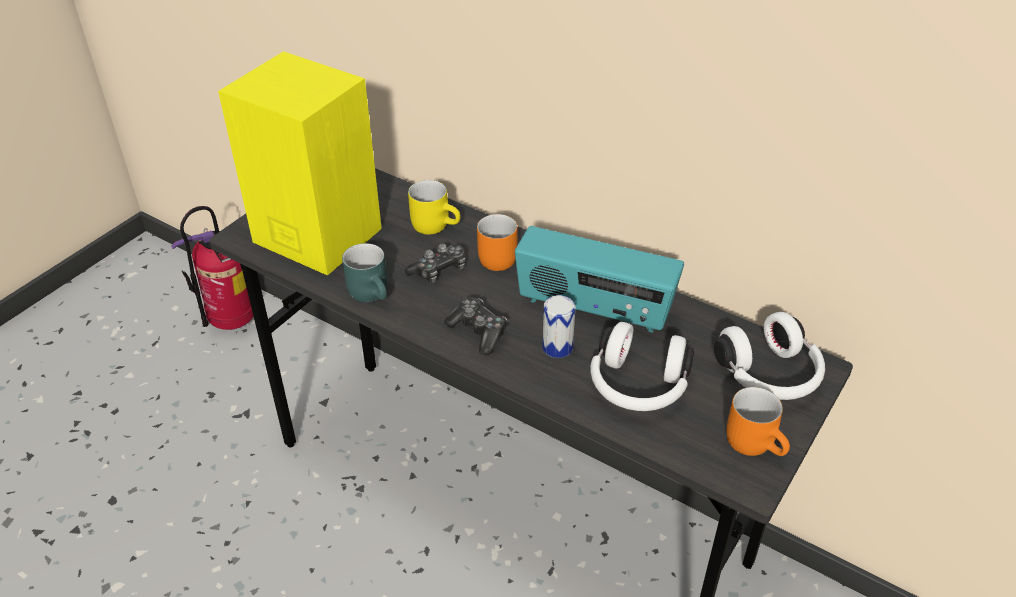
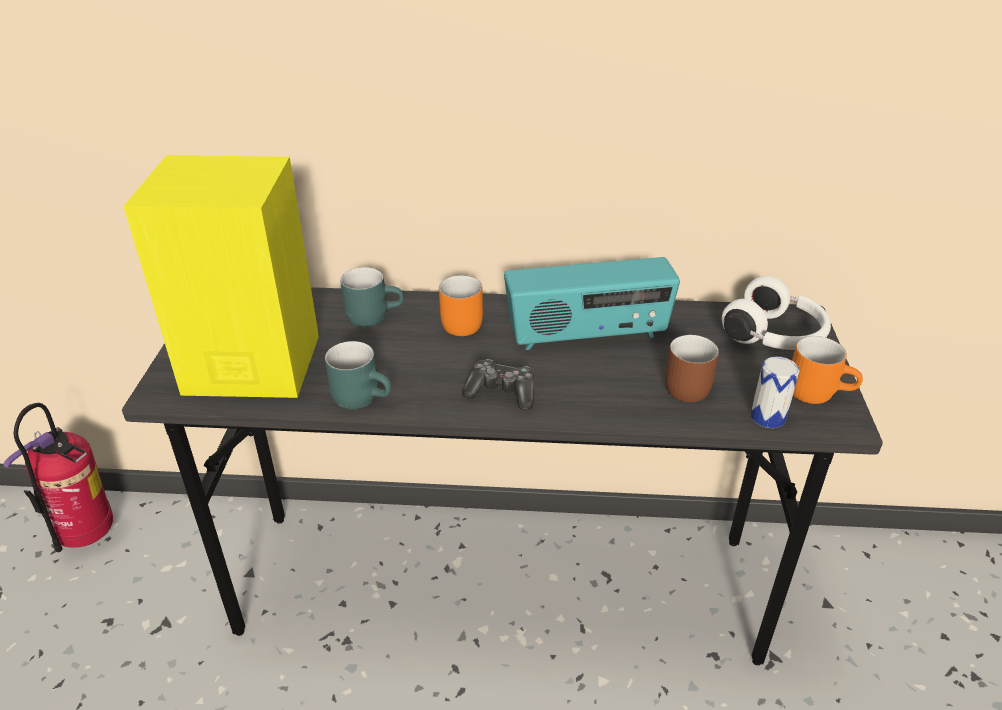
camera: 30 degrees left, 5 degrees down
game controller [405,244,465,283] -> none
yellow mug [408,180,461,234] -> turquoise mug [340,267,404,327]
can [542,295,575,358] -> can moved to [751,356,800,428]
white headphones [590,322,694,411] -> brown mug [666,335,719,402]

